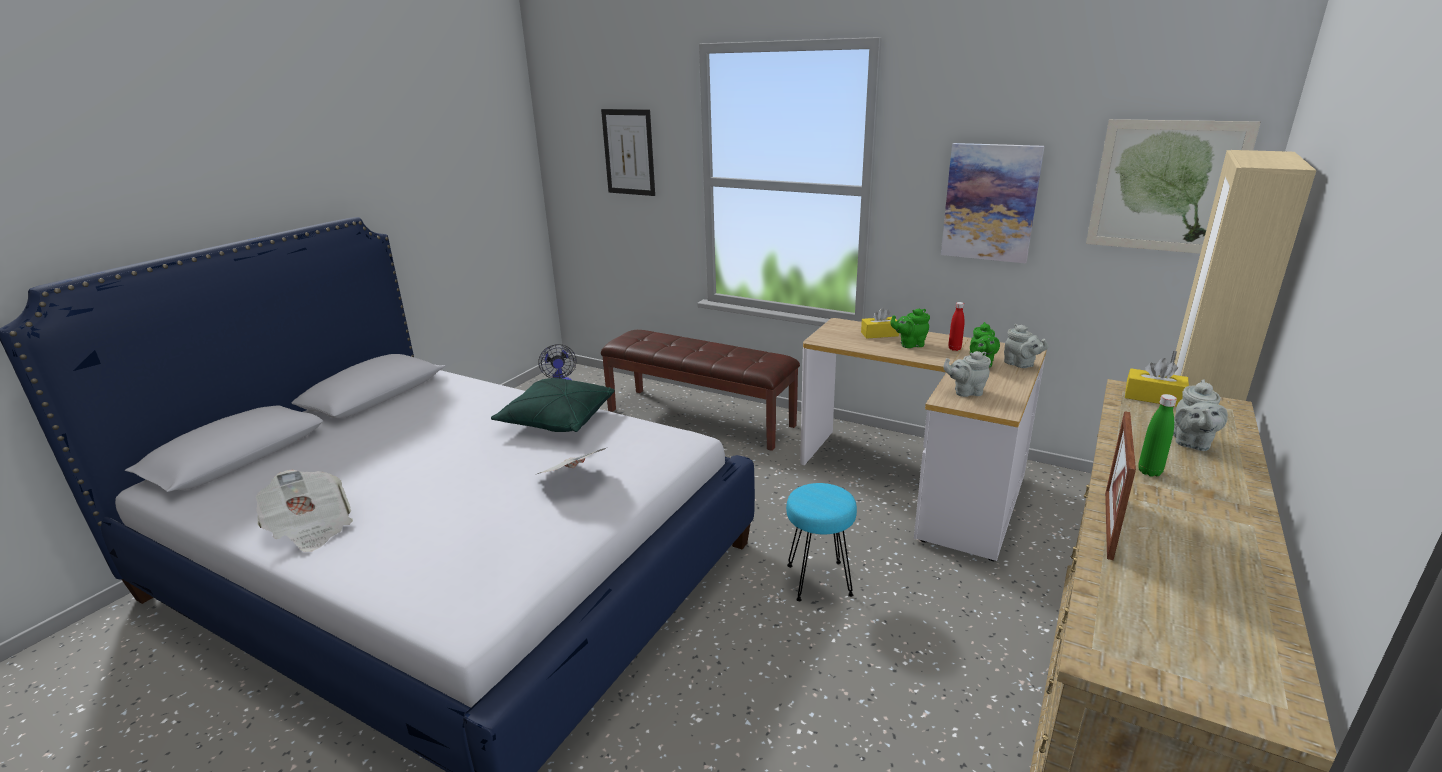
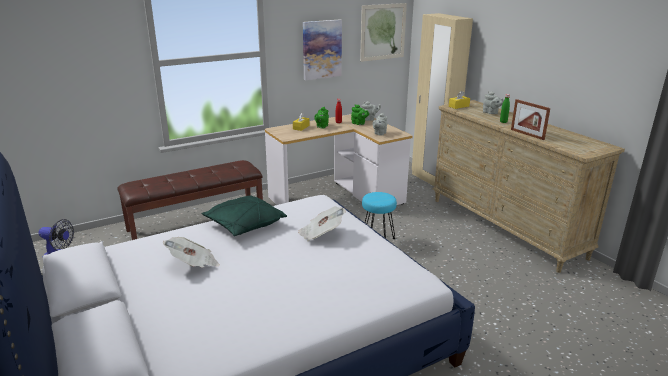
camera: 60 degrees left, 0 degrees up
newspaper [256,469,353,552] -> newspaper moved to [163,237,220,268]
picture [601,109,655,196] -> none

